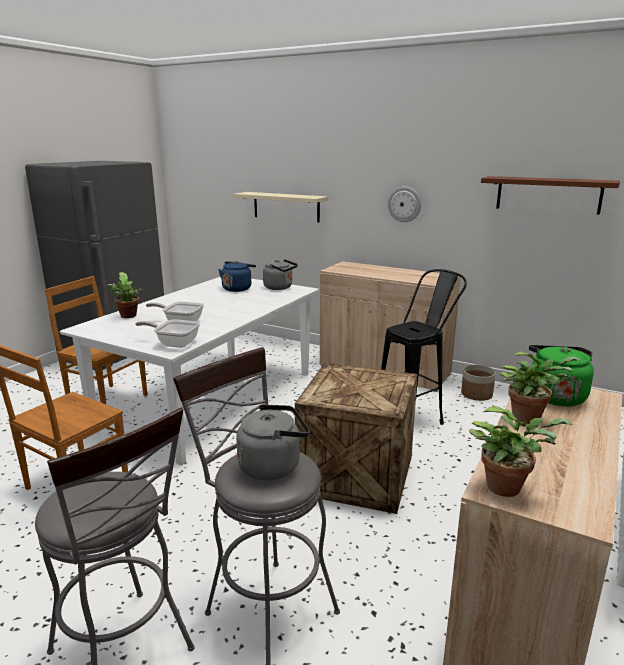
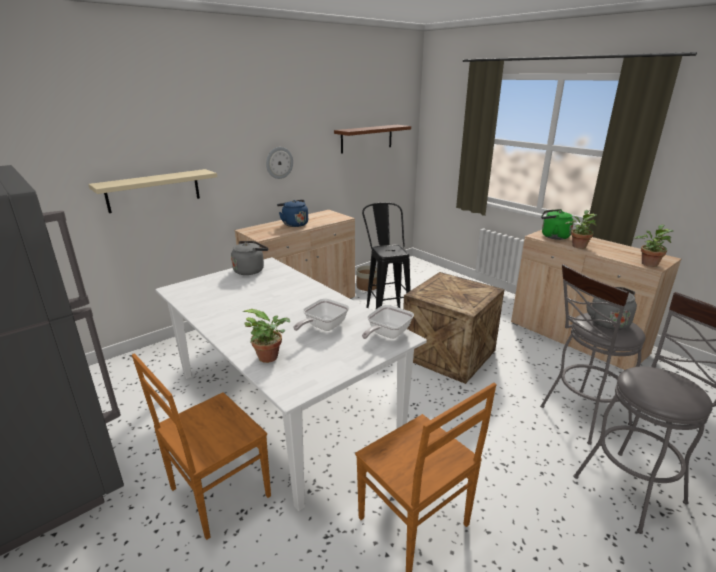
camera: 70 degrees left, 5 degrees up
blue kettle [218,261,256,292] -> blue kettle moved to [277,200,308,227]

